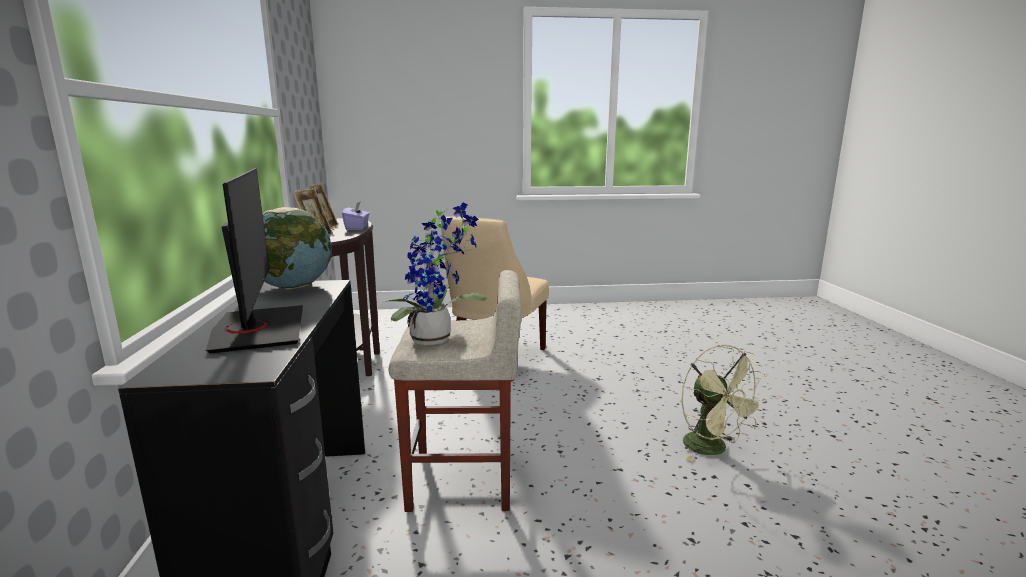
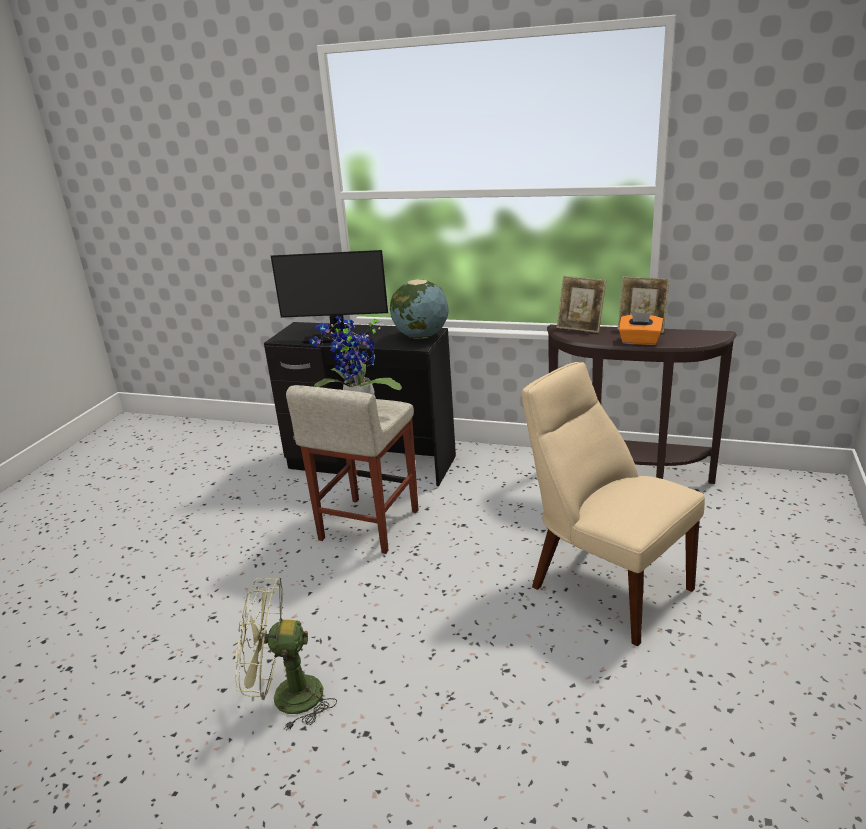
camera: 115 degrees right, 10 degrees up
purple tissue box [342,201,369,230] -> orange tissue box [619,312,663,345]

